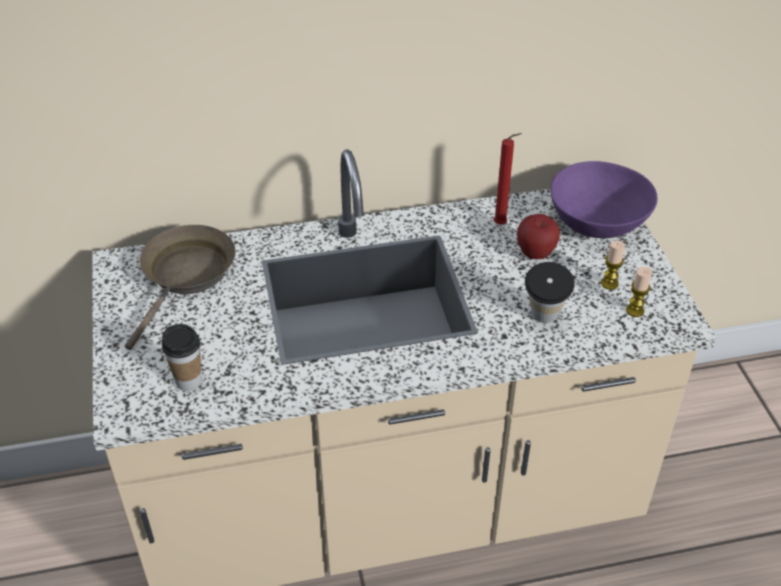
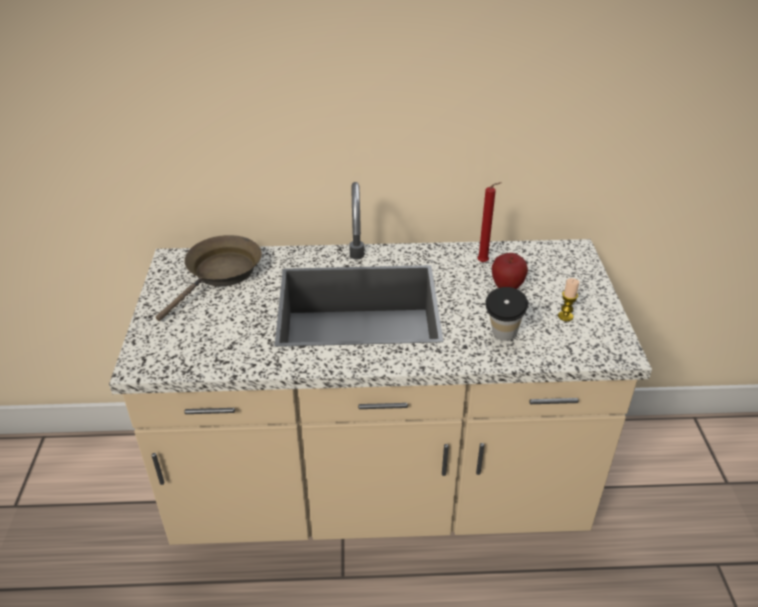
camera: 10 degrees right, 5 degrees down
cup [162,324,202,391] -> none
purple bowl [550,161,657,238] -> none
candle [626,267,652,317] -> none

